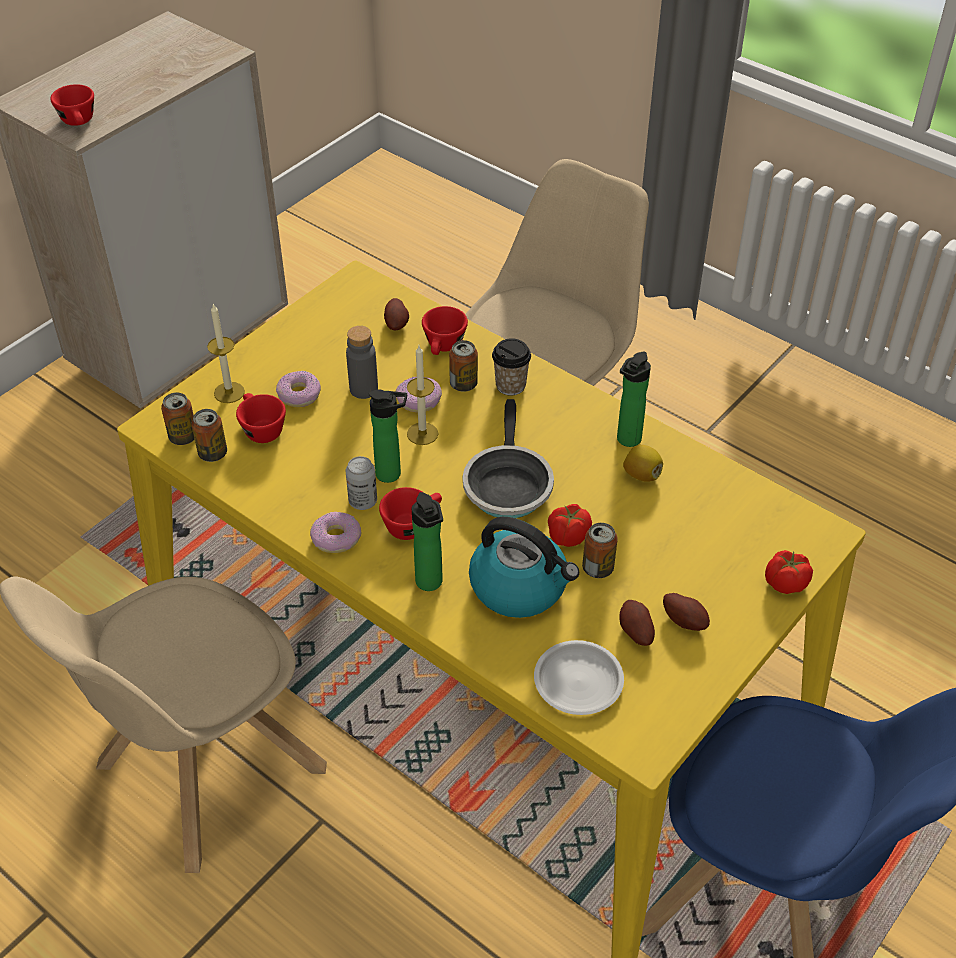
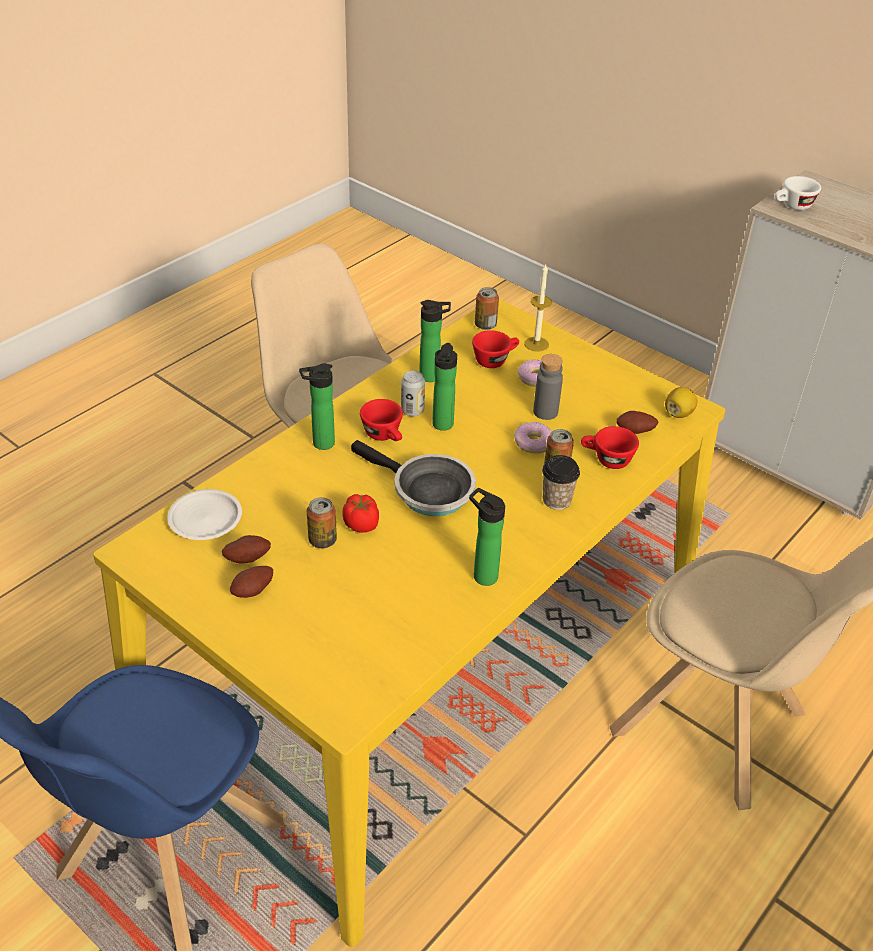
camera: 90 degrees right, 5 degrees down
red cup [50,84,94,126] -> white cup [775,176,821,210]
can [191,409,227,462] -> none
donut [310,512,361,553] -> none
candle [407,346,438,445] -> none
frying pan [463,399,554,518] -> frying pan turned 150 degrees counterclockwise [351,440,476,516]
kettle [469,517,579,618] -> none
lemon [623,445,663,482] -> lemon moved to [665,387,697,418]
tomato [765,550,813,594] -> none
none -> bottle [419,300,451,382]

